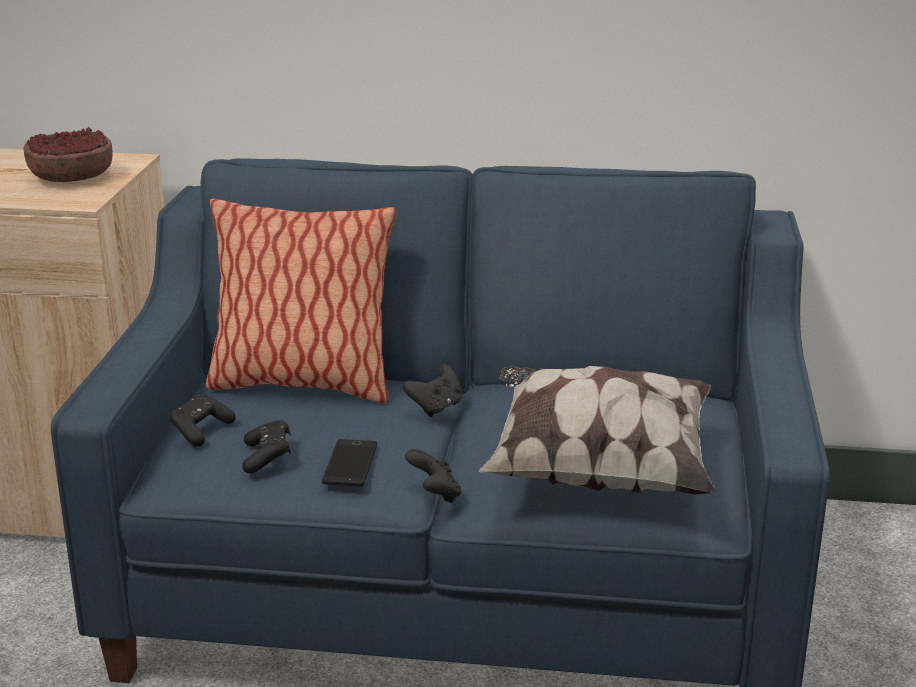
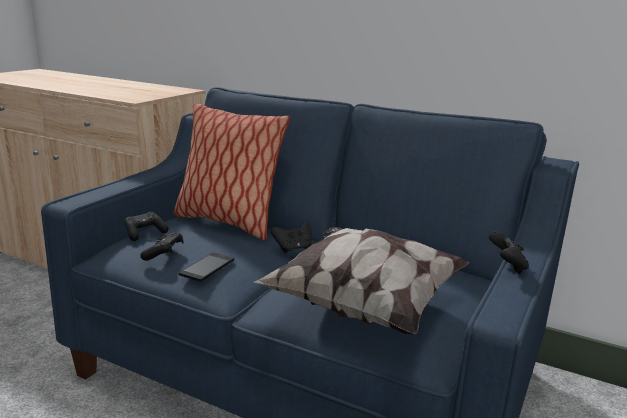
camera: 20 degrees right, 5 degrees down
bowl [23,127,113,182] -> none
black game controller [405,449,461,503] -> black game controller moved to [489,232,529,274]

